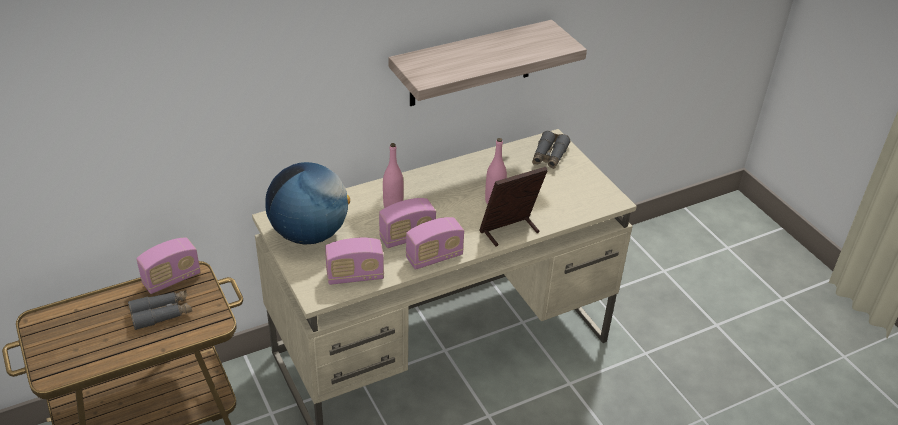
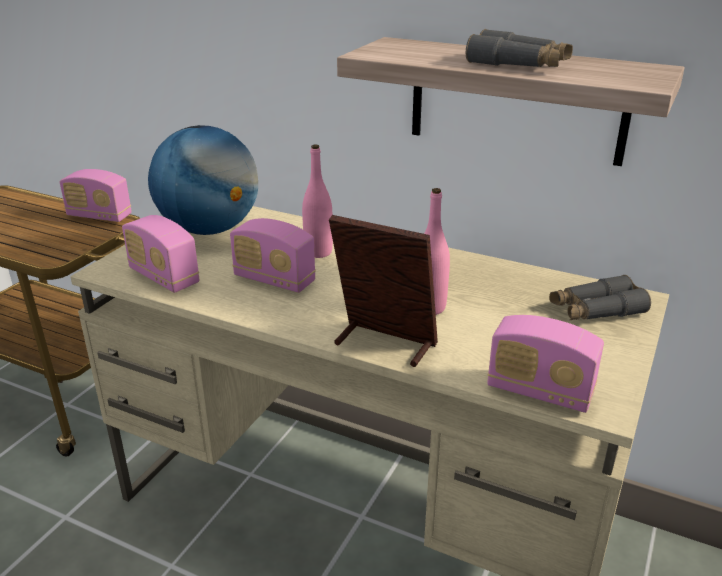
camera: 55 degrees right, 10 degrees down
grey binoculars [128,290,192,330] -> grey binoculars moved to [466,29,573,67]
radio [406,217,464,270] -> radio moved to [487,315,604,413]

